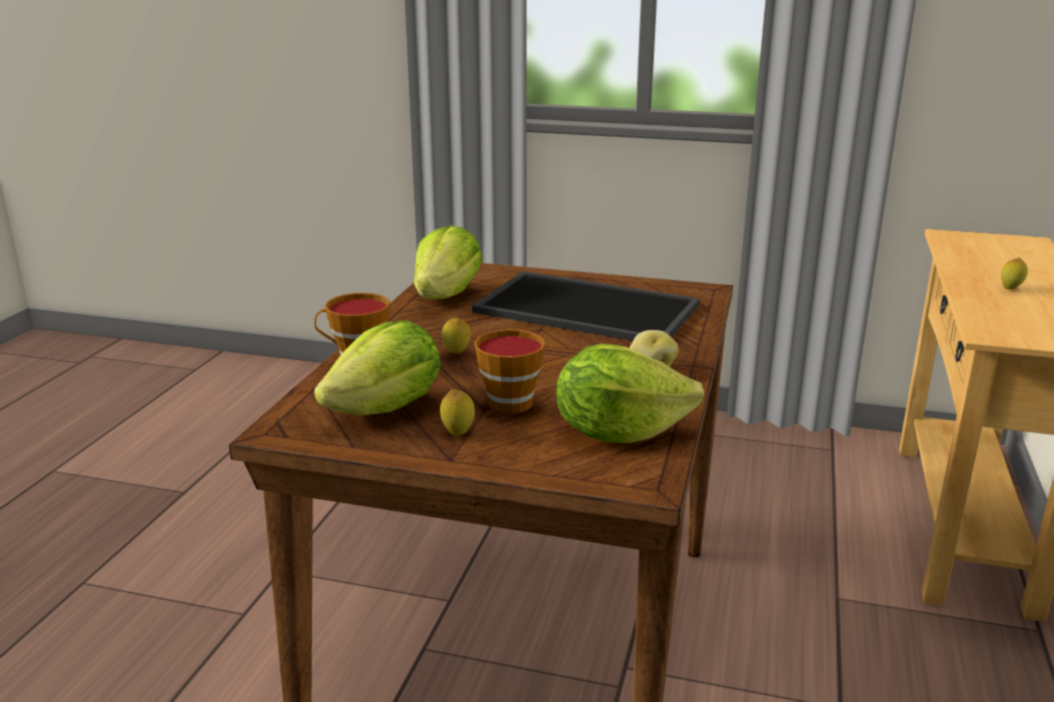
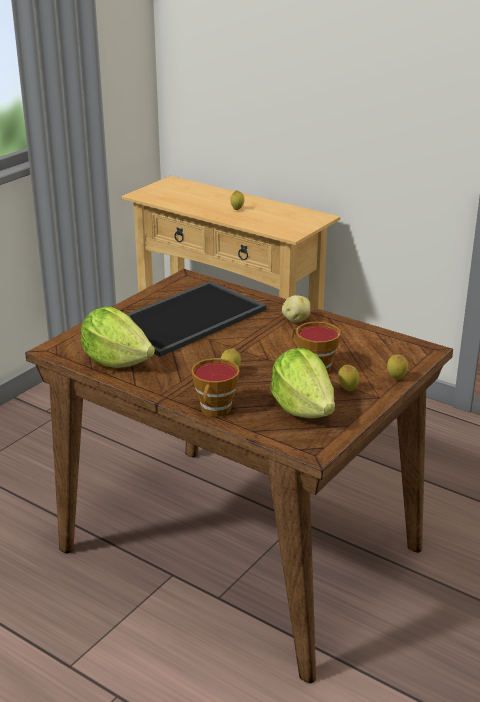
camera: 70 degrees left, 5 degrees up
lettuce [556,344,704,443] -> none
none -> lemon [387,355,408,380]

